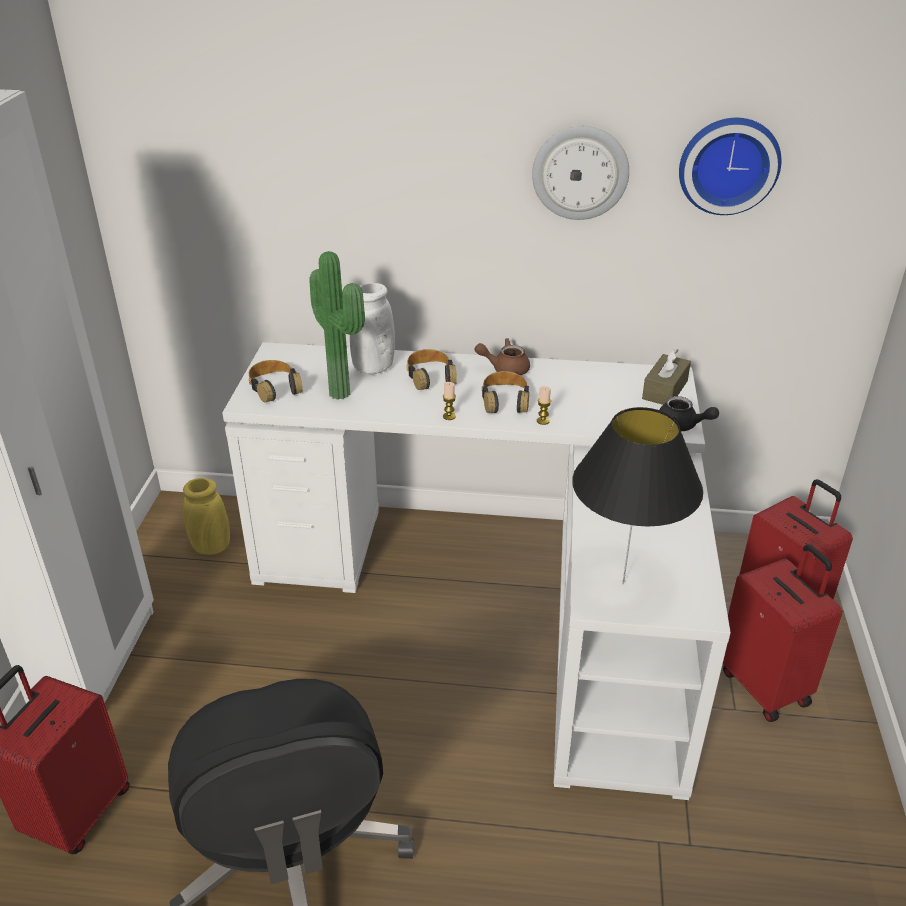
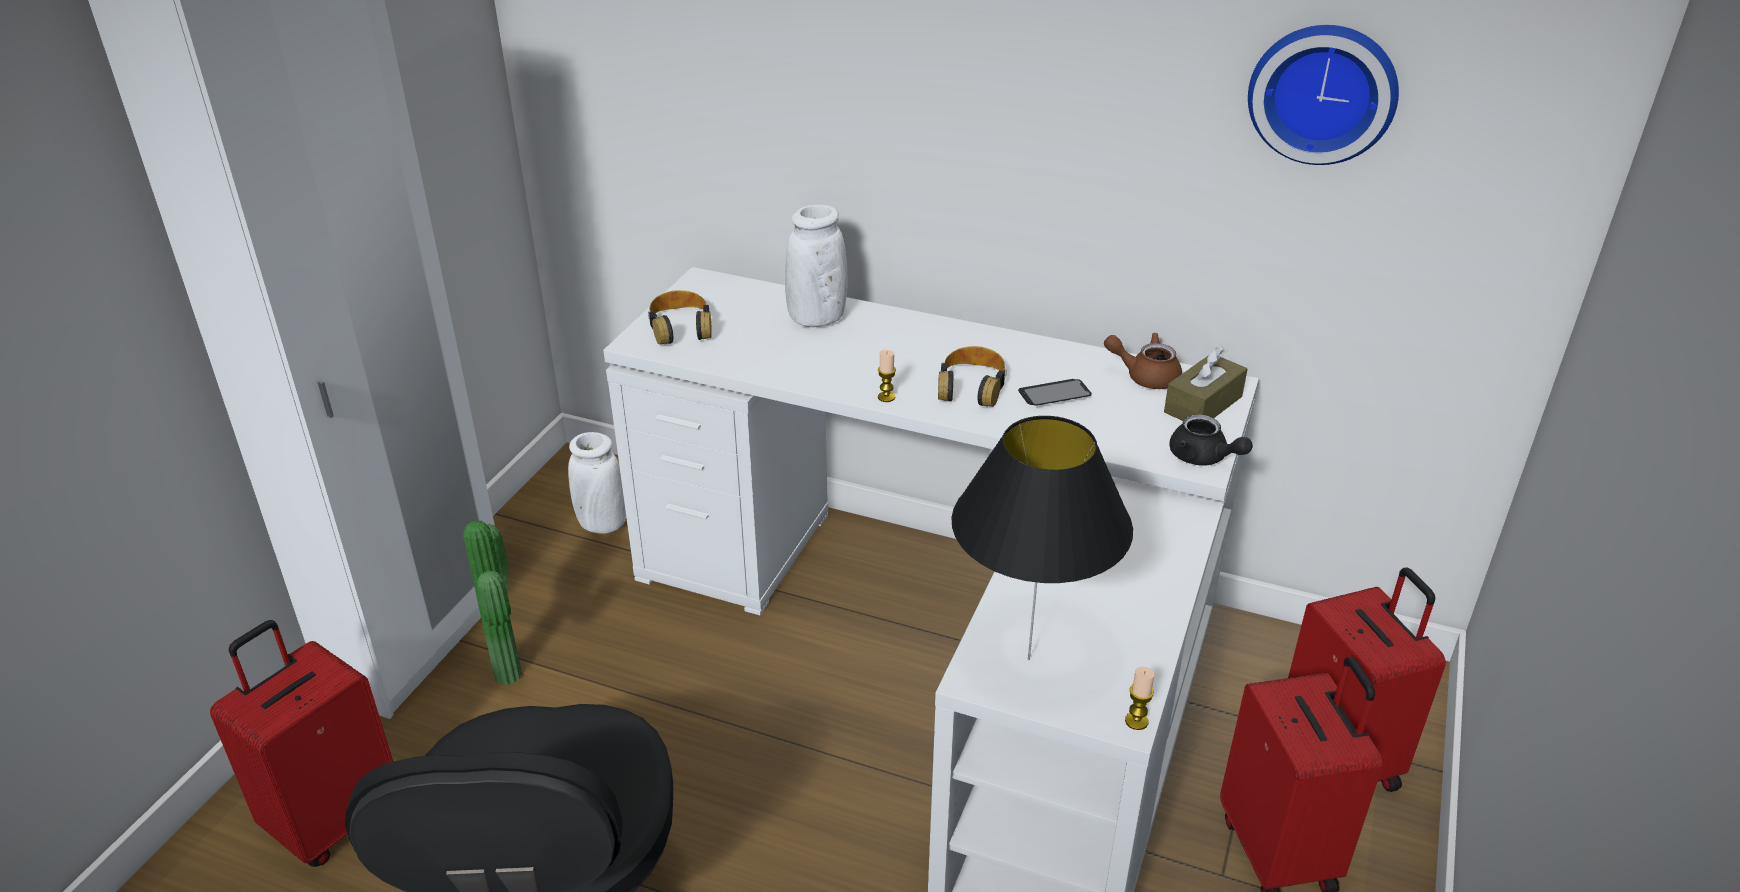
camera: 15 degrees right, 0 degrees up
yellow vase [183,478,230,555] -> white vase [568,432,626,534]
potted plant [309,251,365,400] -> potted plant moved to [463,520,522,685]
headphones [407,349,457,390] -> none
brown teapot [475,338,530,375] -> brown teapot moved to [1104,333,1182,389]
wall clock [532,126,629,220] -> none
candle [537,386,551,425] -> candle moved to [1125,666,1154,730]
none -> phone [1018,379,1092,406]

